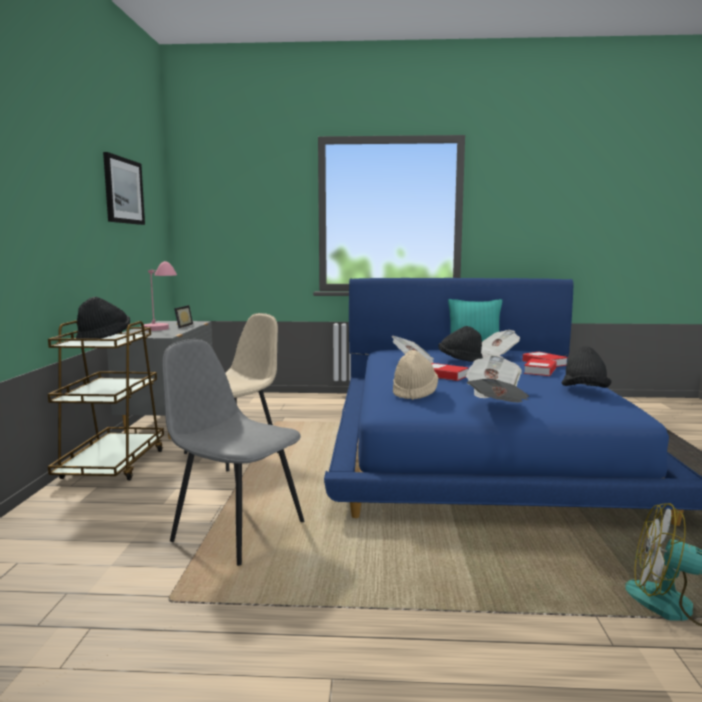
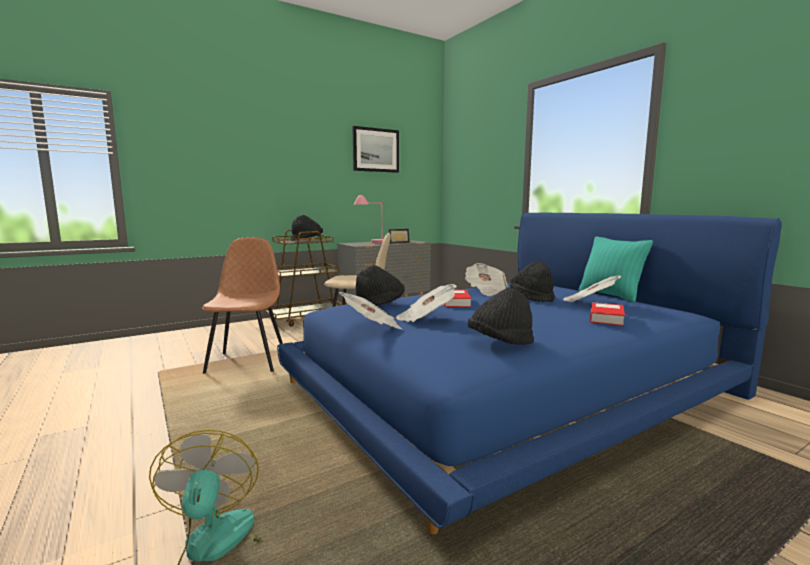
camera: 55 degrees right, 0 degrees up
grey chair [163,339,304,566] -> brown chair [202,237,283,374]
beige hat [393,350,438,400] -> black hat [356,265,405,306]
book [524,358,557,376] -> none

